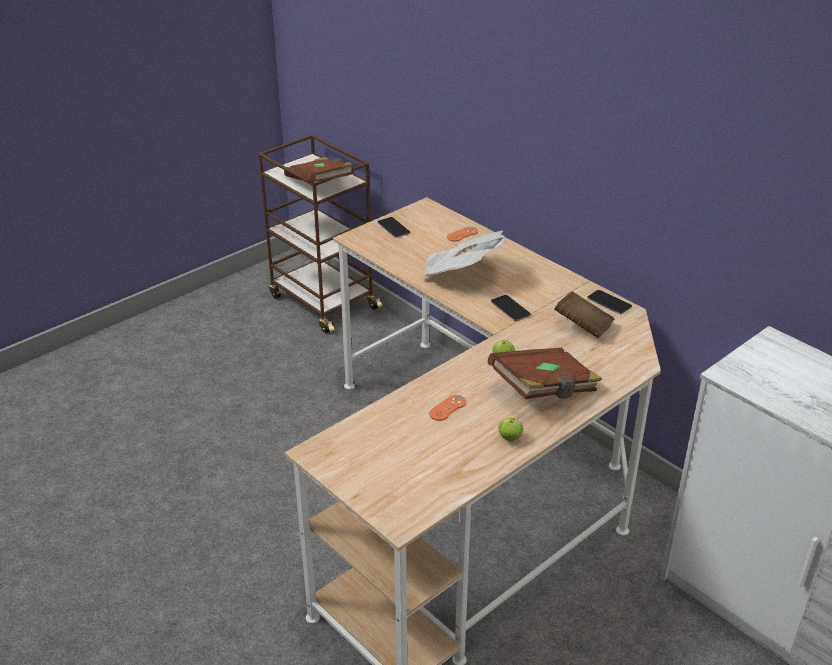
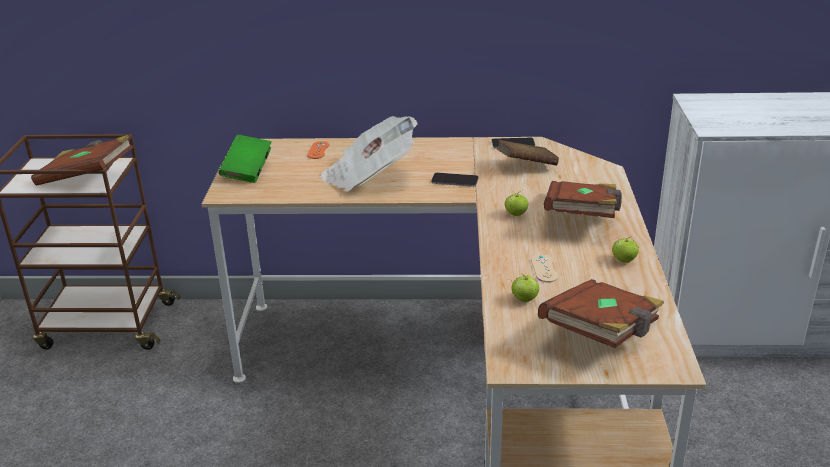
camera: 45 degrees left, 5 degrees down
phone [378,217,410,238] -> green book [219,135,272,183]
orange game controller [429,395,466,421] -> beige game controller [531,254,559,282]
none -> apple [512,274,539,302]
none -> brown book [538,279,664,348]

